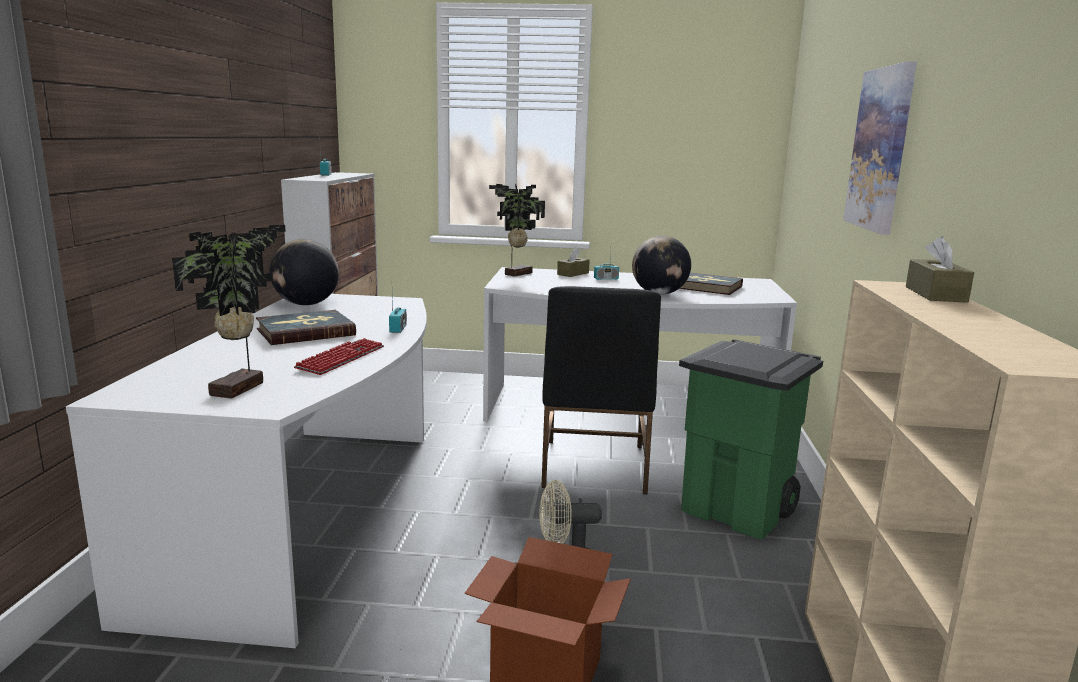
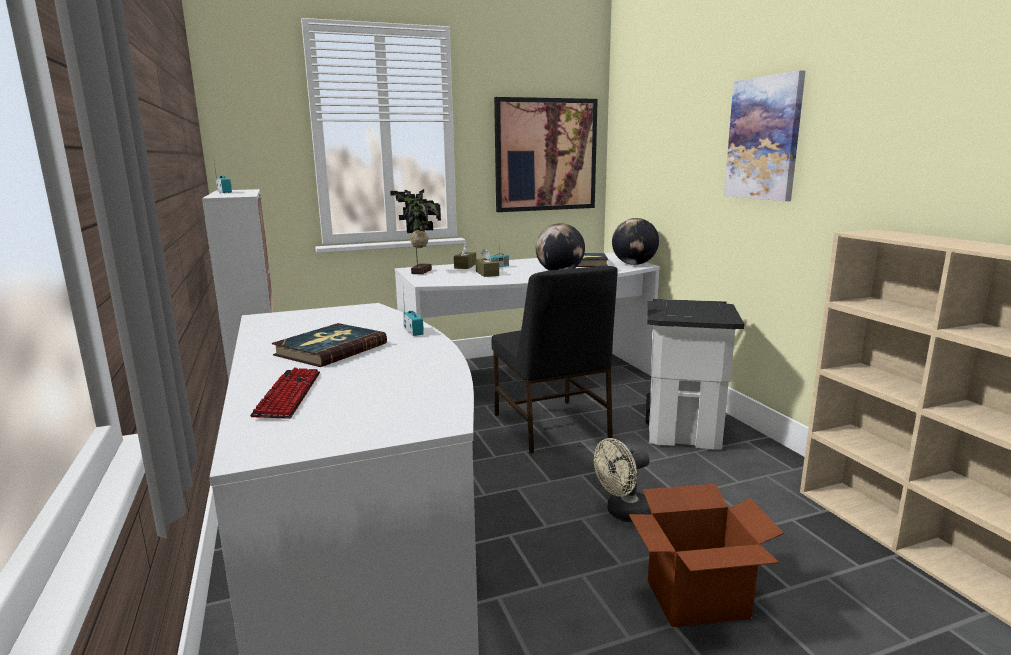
camera: 25 degrees left, 0 degrees up
potted plant [172,225,286,398] -> none
globe [270,239,339,305] -> globe moved to [612,218,659,265]
keyboard [294,338,384,375] -> keyboard moved to [250,368,320,419]
green trash can [679,339,823,540] -> white trash can [645,299,744,450]
brown tissue box [906,236,974,303] -> brown tissue box moved to [476,248,499,277]
none -> picture [494,97,598,212]

